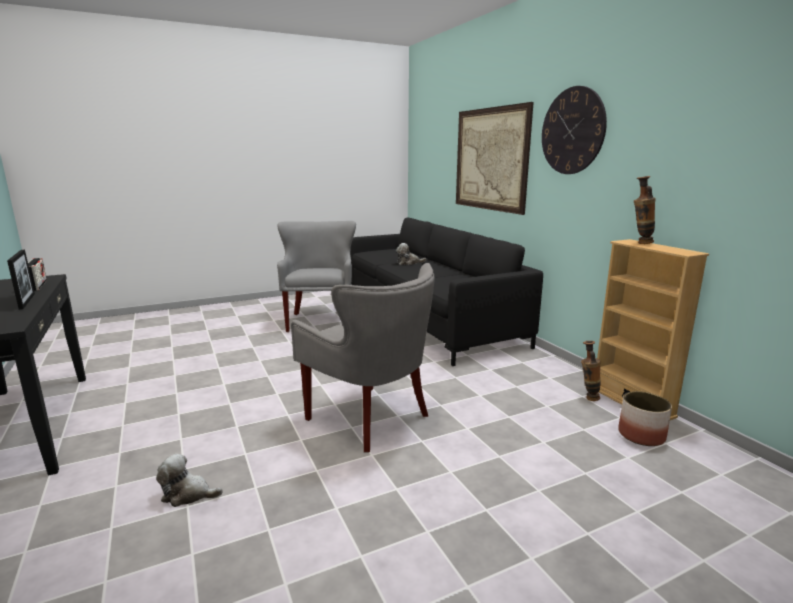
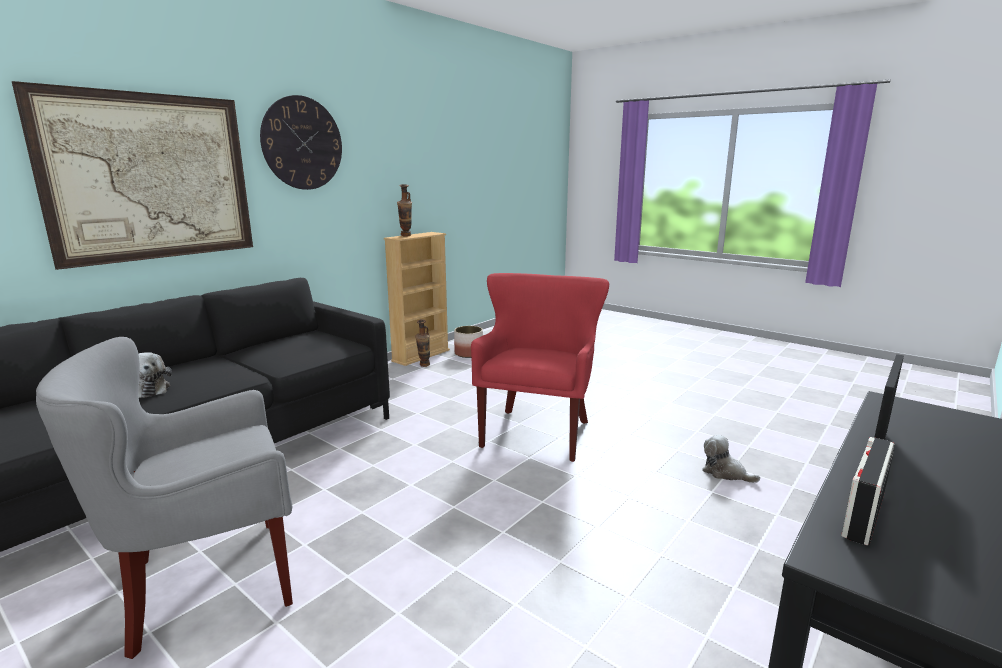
camera: 115 degrees left, 0 degrees up
plush toy [156,454,223,507] -> plush toy turned 150 degrees clockwise [702,434,760,483]
grey armchair [291,263,435,452] -> red armchair [471,273,609,462]

